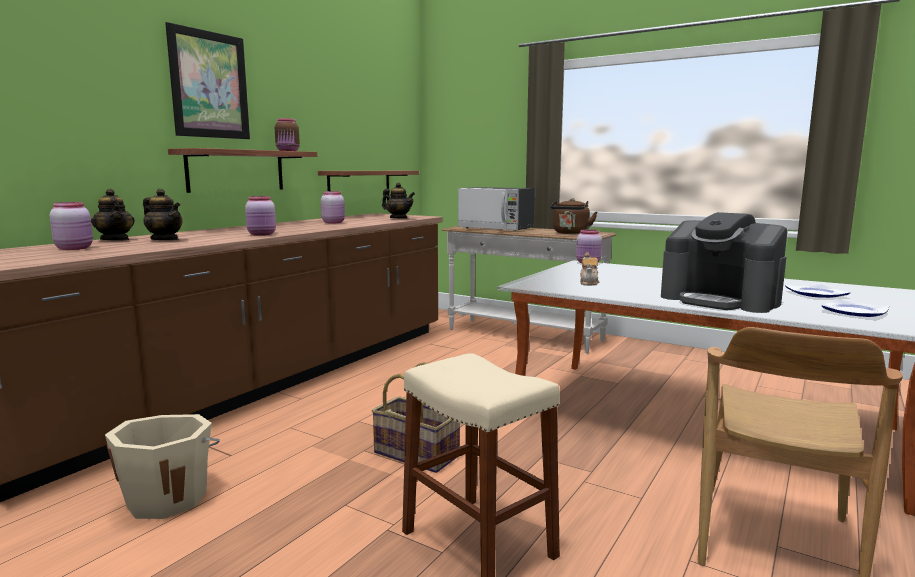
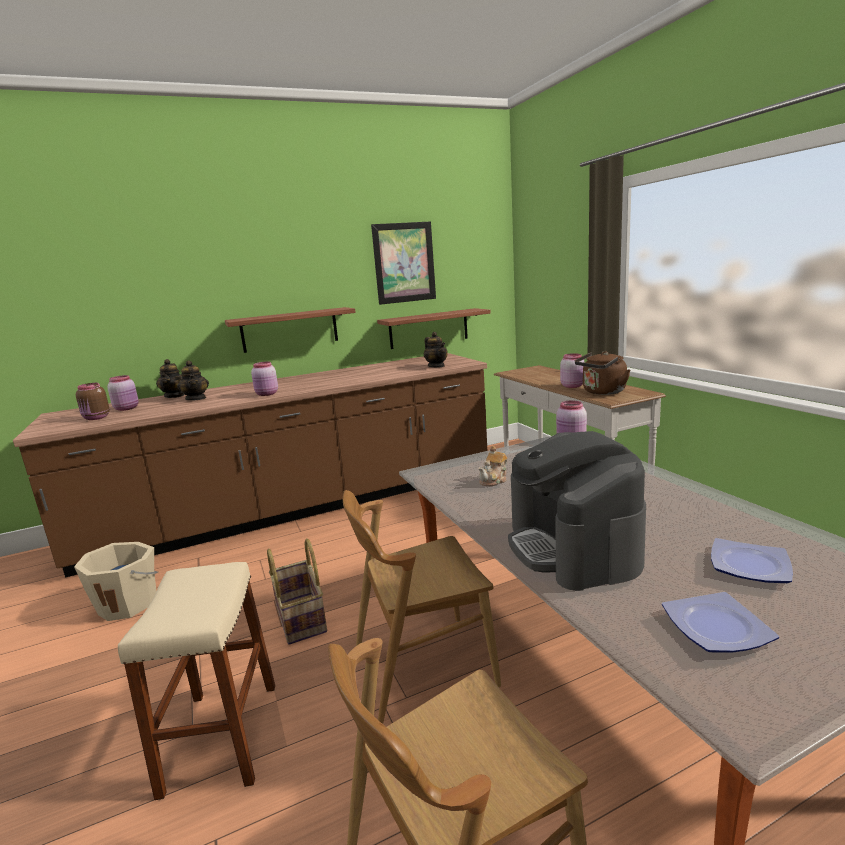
camera: 35 degrees right, 5 degrees up
picture [165,22,250,139] -> picture moved to [371,221,436,305]
brown jar [275,118,300,151] -> brown jar moved to [76,383,110,420]
pink jar [321,191,345,223] -> pink jar moved to [560,353,585,388]
microwave [458,187,535,231] -> none
none -> brown chair [343,490,501,724]

